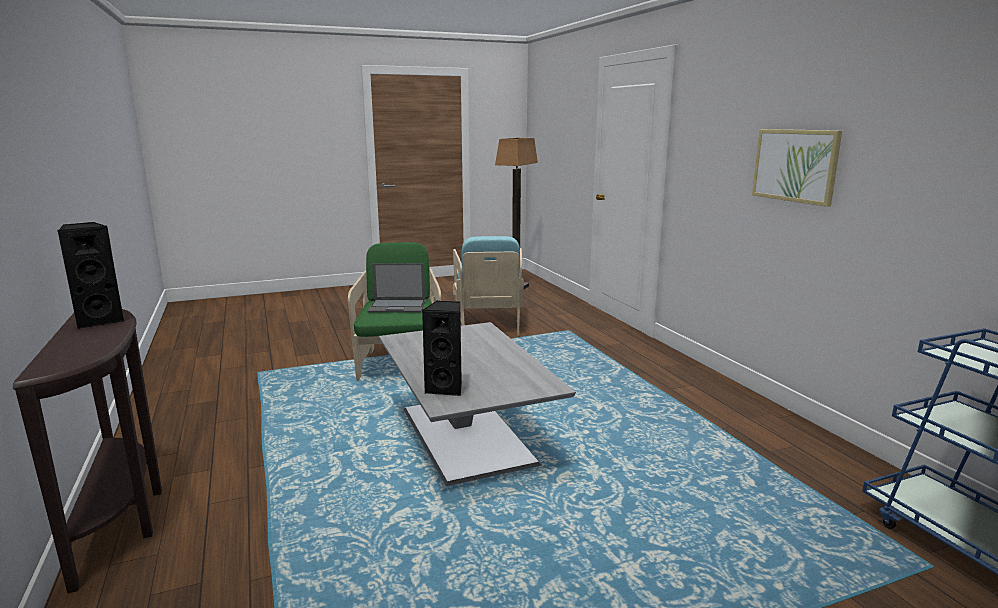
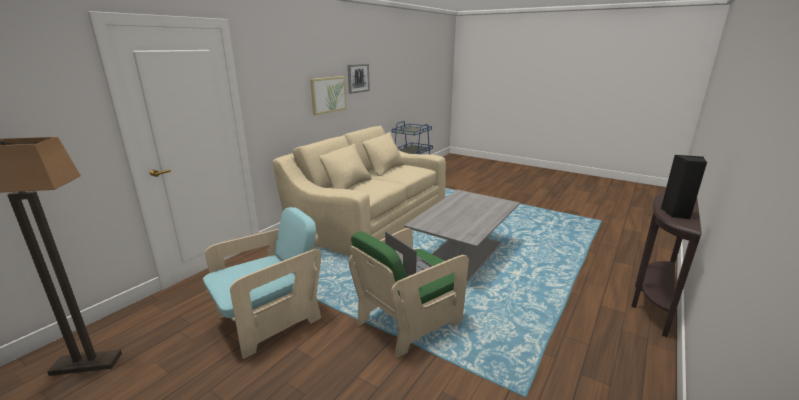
camera: 125 degrees left, 5 degrees up
black speaker [422,301,462,396] -> none
none -> beige sofa [273,126,446,257]
none -> picture [348,64,370,94]

